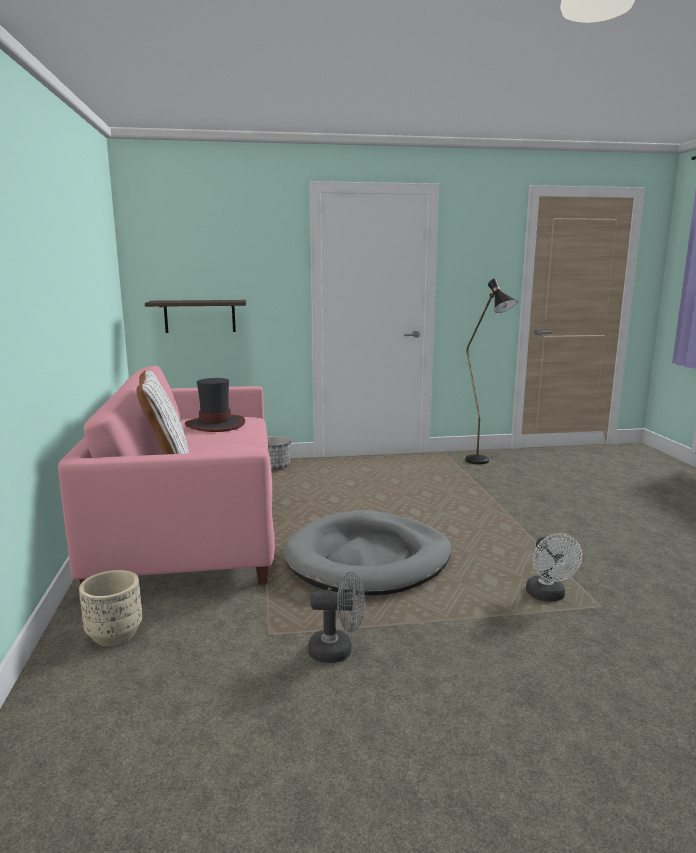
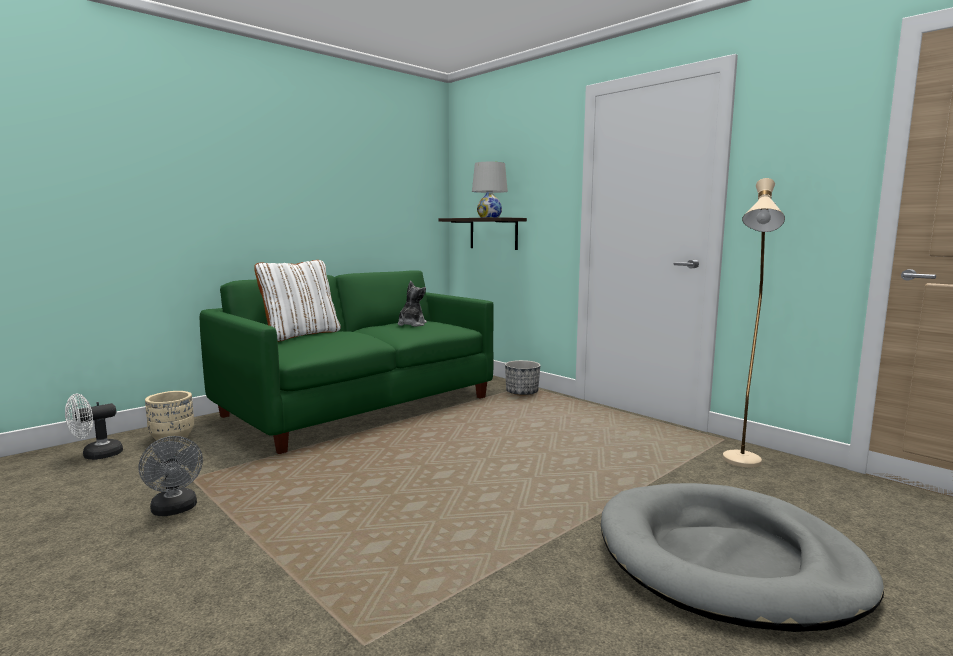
camera: 55 degrees right, 5 degrees down
pink sofa [58,366,275,585] -> green sofa [200,270,494,454]
hat [185,378,245,432] -> plush toy [398,281,427,327]
grey dog bed [283,510,451,595] -> grey dog bed moved to [601,483,884,632]
black floor lamp [465,278,518,464] -> beige floor lamp [723,178,785,468]
white fan [526,534,582,602] -> white fan moved to [65,394,123,460]
none -> white table lamp [472,162,508,218]

